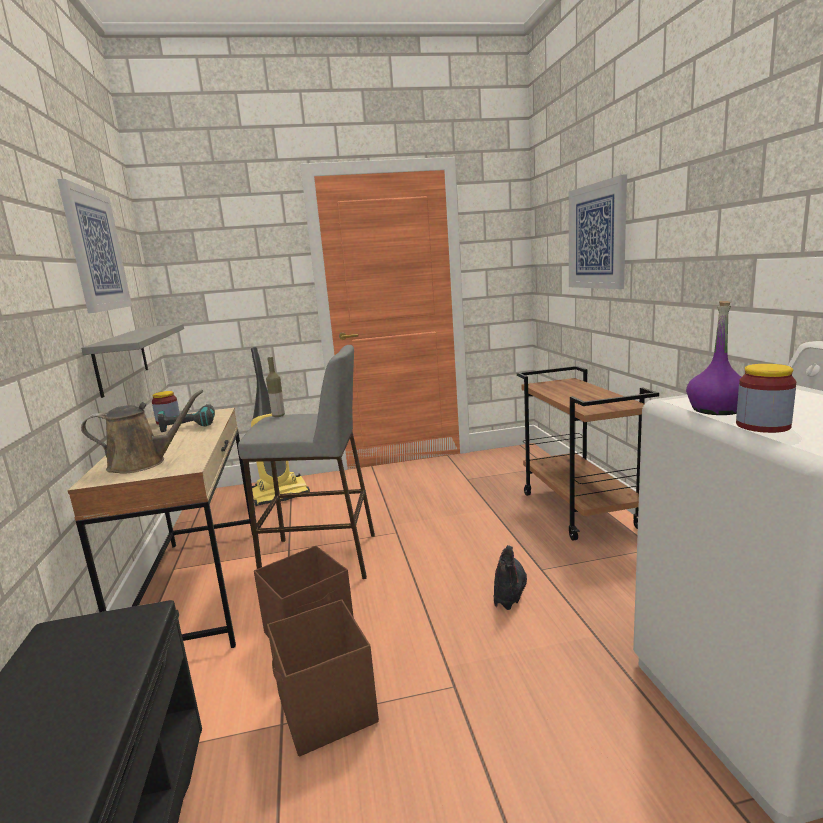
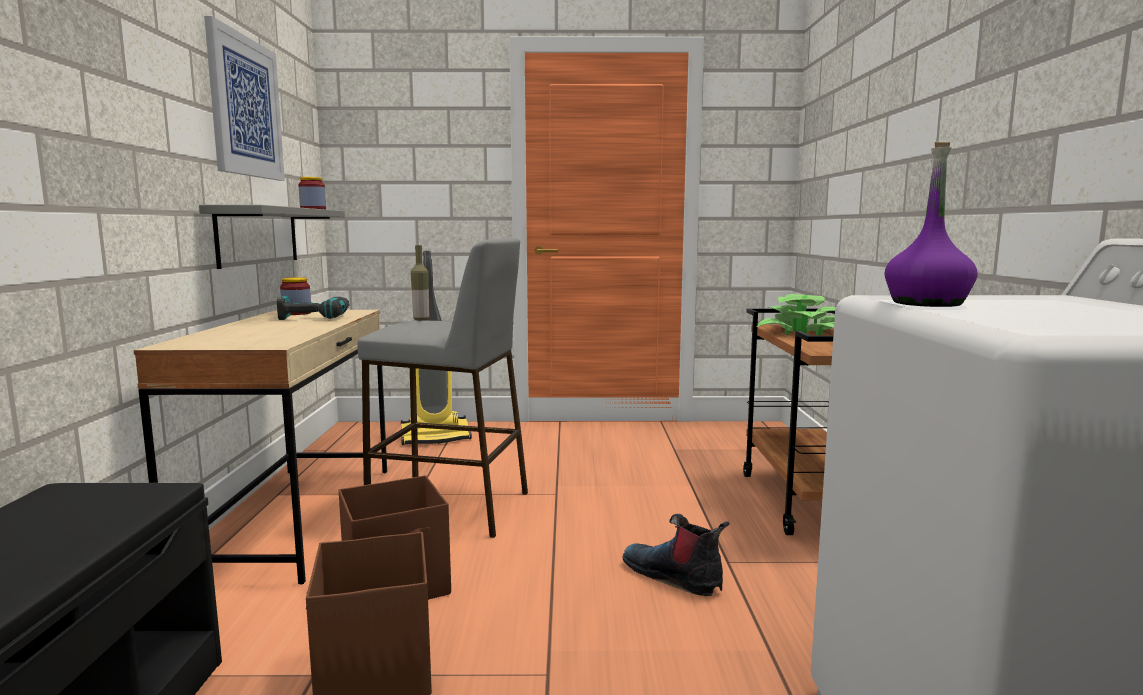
camera: 10 degrees right, 5 degrees down
brown watering can [81,390,203,474] -> none
boot [493,545,527,610] -> boot turned 75 degrees counterclockwise [622,514,729,596]
picture [569,174,627,289] -> none
jar [736,364,796,433] -> jar moved to [299,177,326,209]
none -> potted plant [757,294,836,335]

